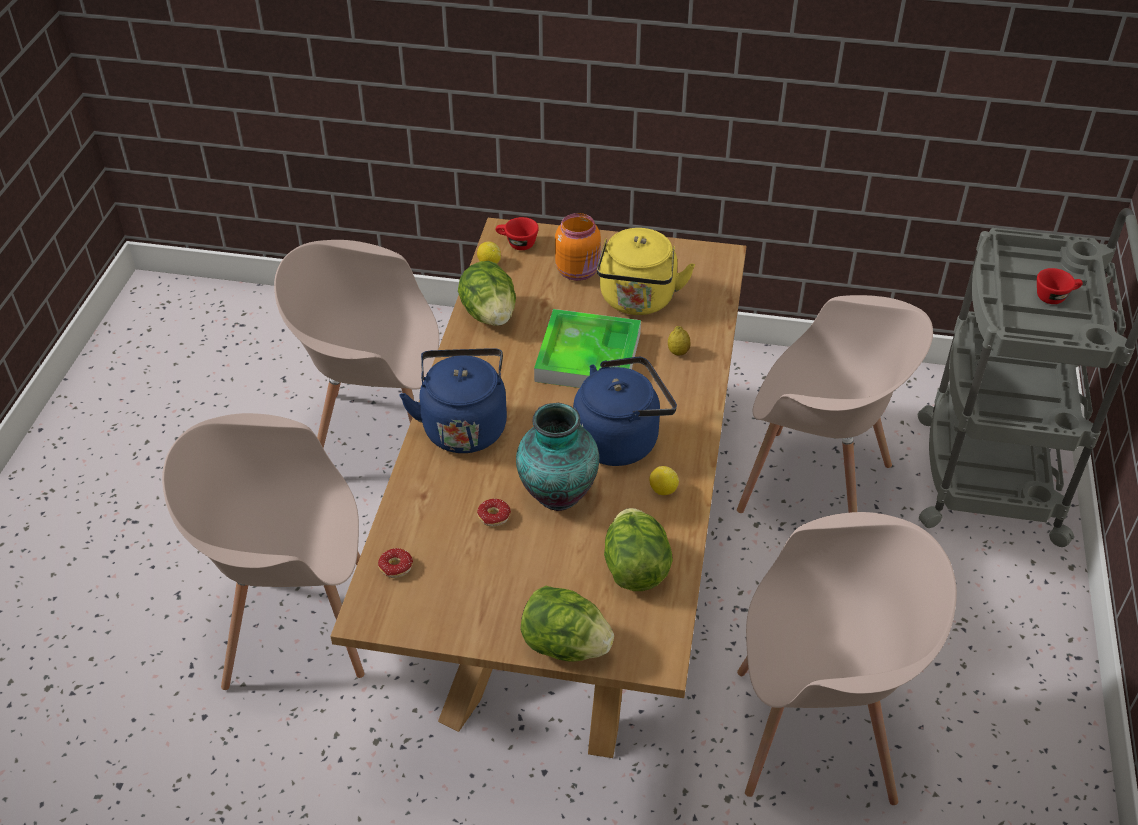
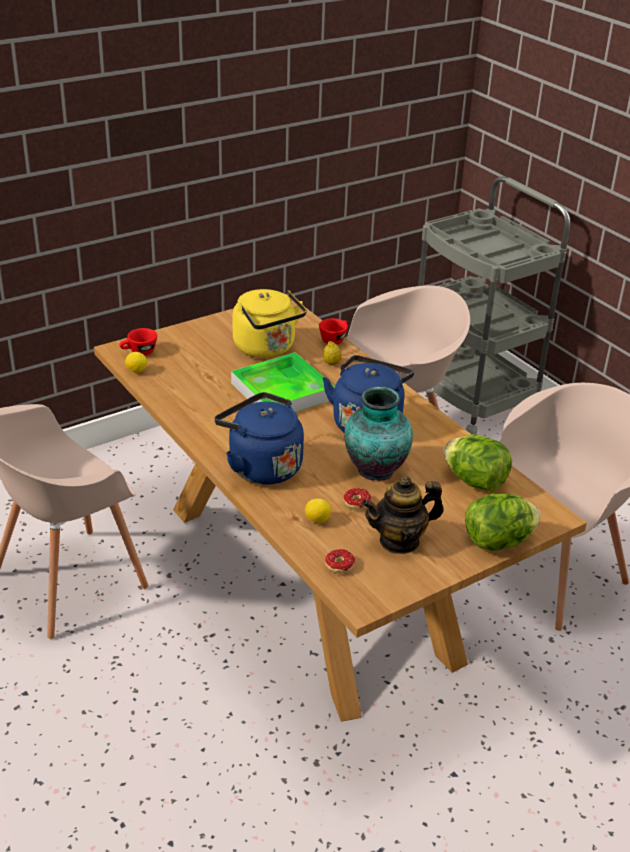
camera: 45 degrees left, 10 degrees down
beige chair [162,413,365,690] -> none
lettuce [458,261,516,326] -> none
orange jar [555,213,601,281] -> none
lemon [649,466,679,495] -> lemon moved to [305,499,331,524]
red cup [1037,268,1083,304] -> red cup moved to [319,318,348,345]
none -> teapot [362,476,444,554]

